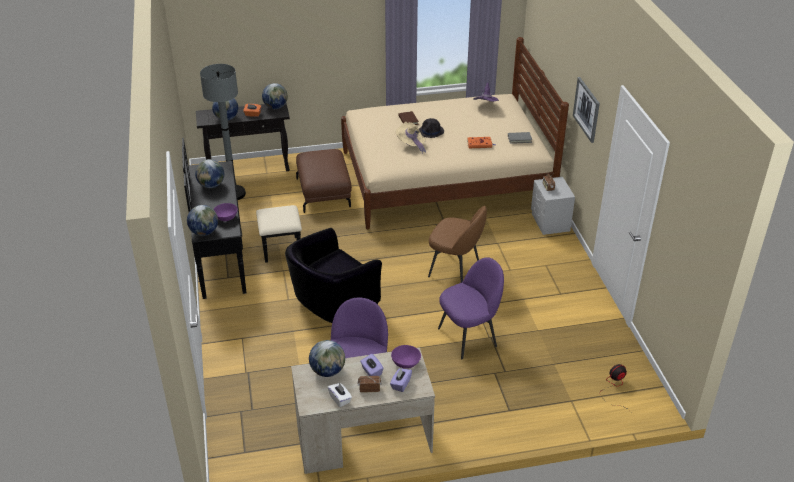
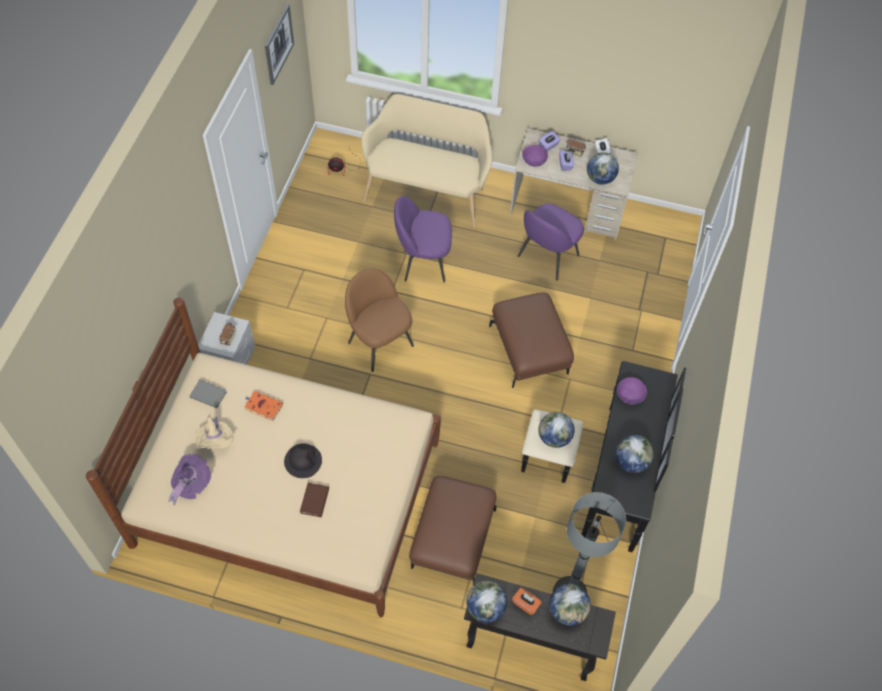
camera: 155 degrees left, 20 degrees up
globe [187,205,218,236] -> globe moved to [538,412,575,448]
black armchair [285,228,382,323] -> brown ottoman [489,293,574,388]
beige hat [396,122,426,154] -> beige hat moved to [196,415,234,449]
picture [573,77,600,143] -> picture moved to [265,4,294,85]
none -> beige bench [361,94,492,228]

